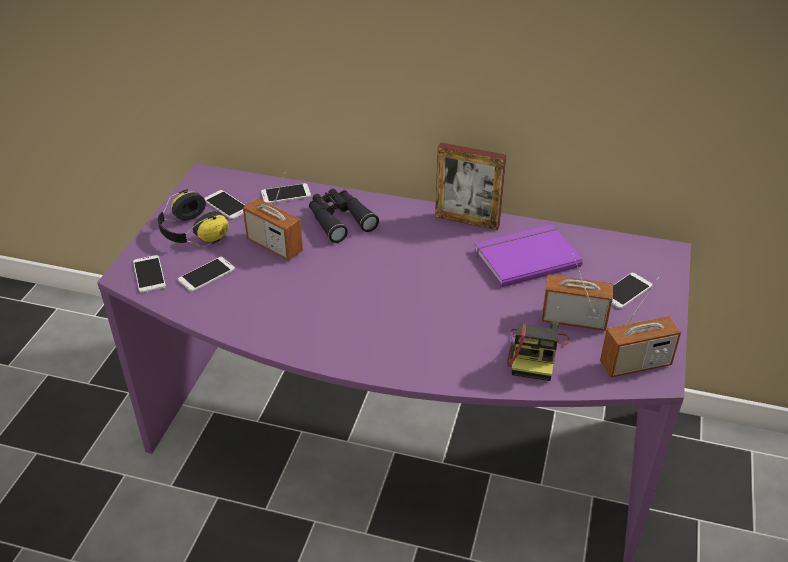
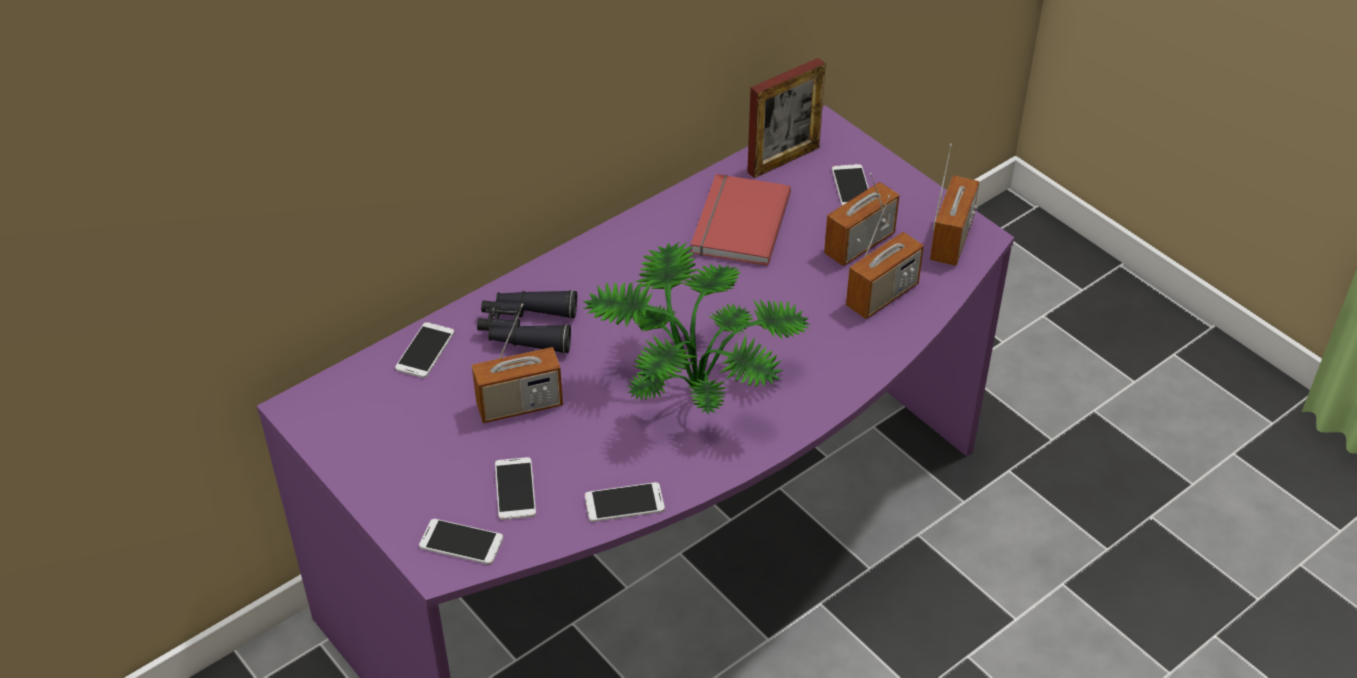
camera: 55 degrees left, 5 degrees up
headphones [158,189,229,247] -> none
phone [204,190,246,219] -> phone moved to [585,482,665,522]
picture frame [435,143,507,230] -> picture frame moved to [747,58,826,178]
purple book [474,224,583,288] -> red book [691,174,791,266]
camera [507,322,569,381] -> radio [846,195,924,319]
none -> potted plant [583,242,811,415]

